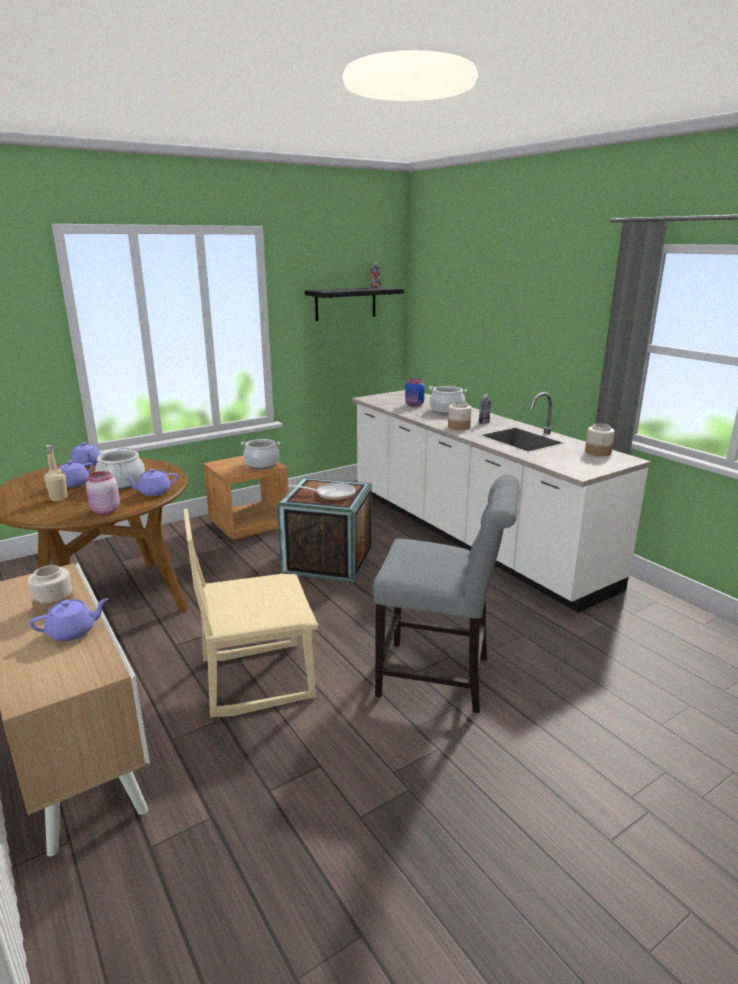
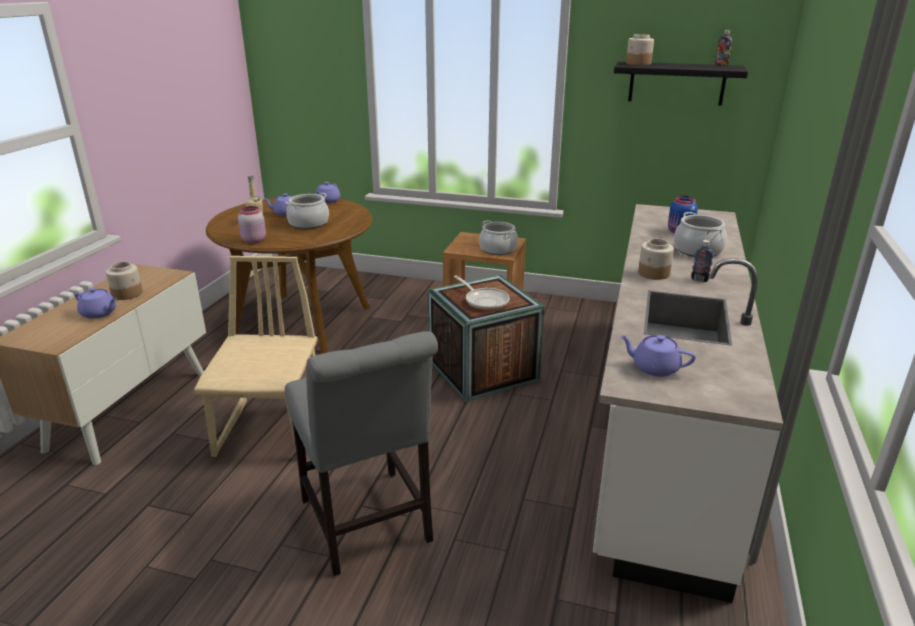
camera: 50 degrees right, 5 degrees up
purple teapot [124,469,178,496] -> purple teapot moved to [620,335,696,377]
beige chair [183,509,318,718] -> beige chair turned 60 degrees clockwise [194,256,318,457]
jar [585,423,615,456] -> jar moved to [626,34,654,65]

